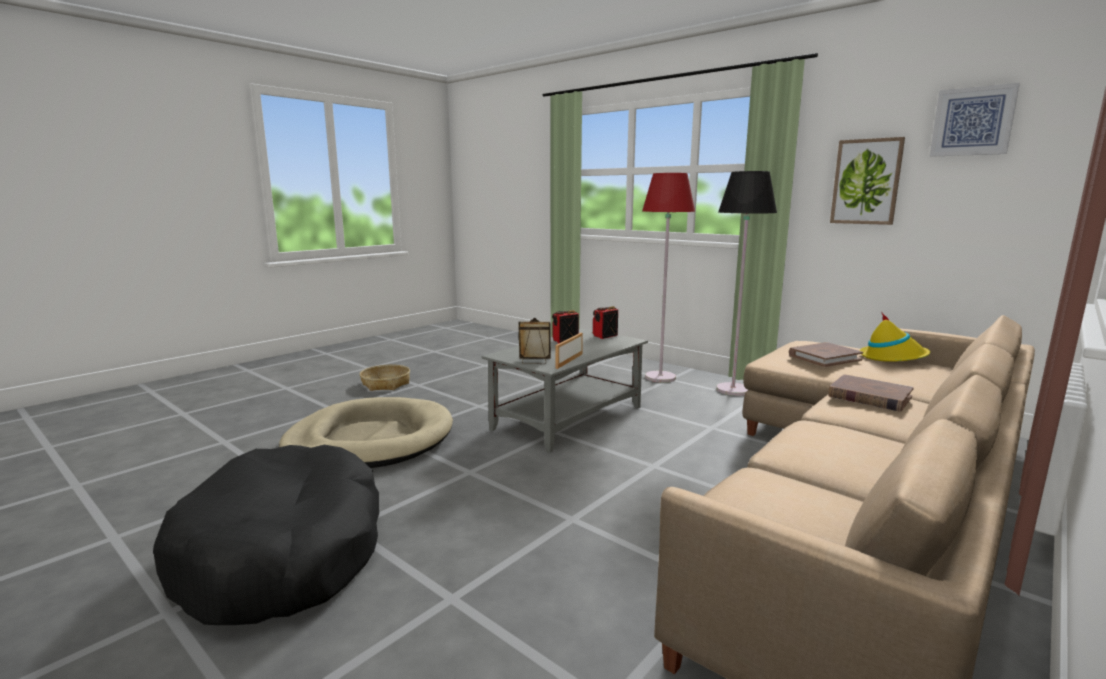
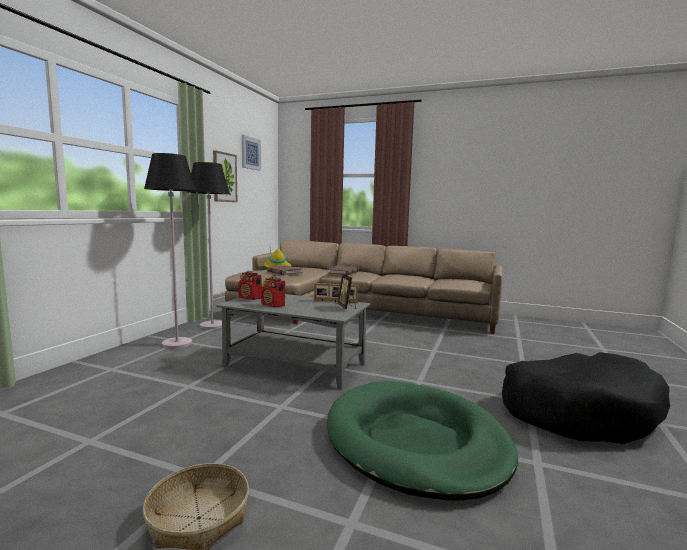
camera: 110 degrees left, 5 degrees down
beige dog bed [279,397,453,468] -> green dog bed [327,381,518,501]
red floor lamp [642,173,695,383] -> black floor lamp [144,153,196,349]

